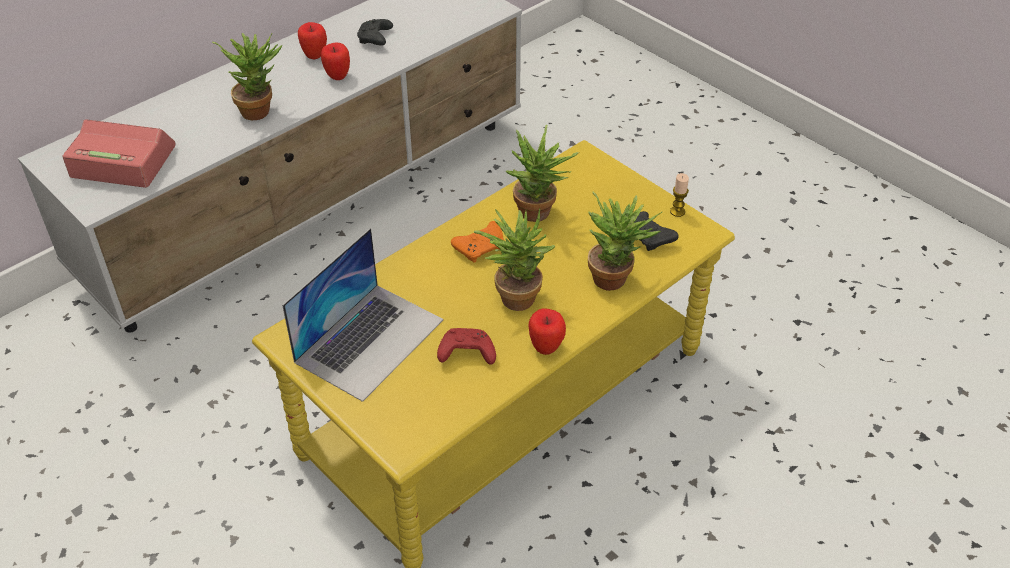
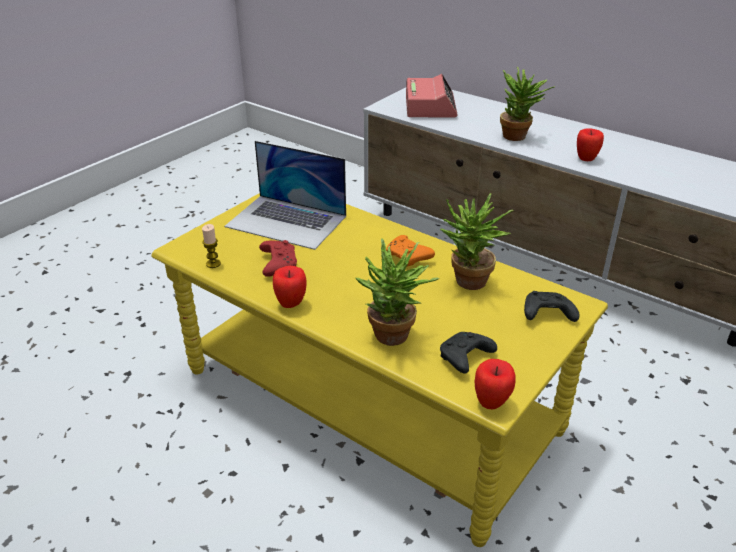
camera: 80 degrees right, 10 degrees down
apple [298,22,327,59] -> apple moved to [474,359,516,409]
black game controller [357,19,393,46] -> black game controller moved to [524,291,580,322]
potted plant [474,208,555,311] -> none
candle [670,173,689,217] -> candle moved to [202,224,221,268]

